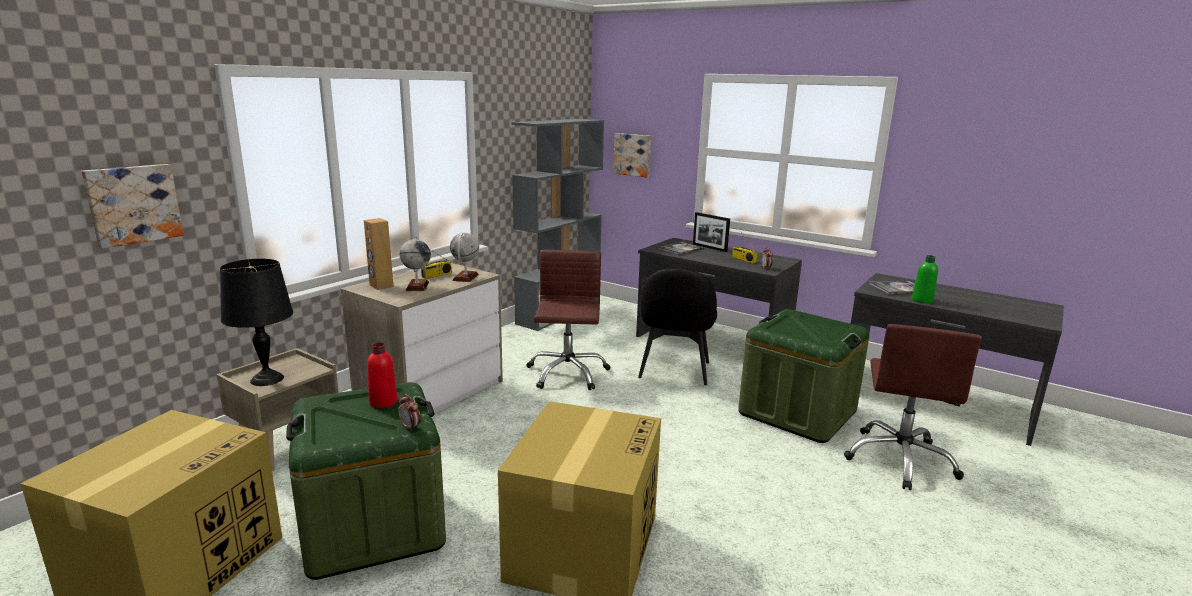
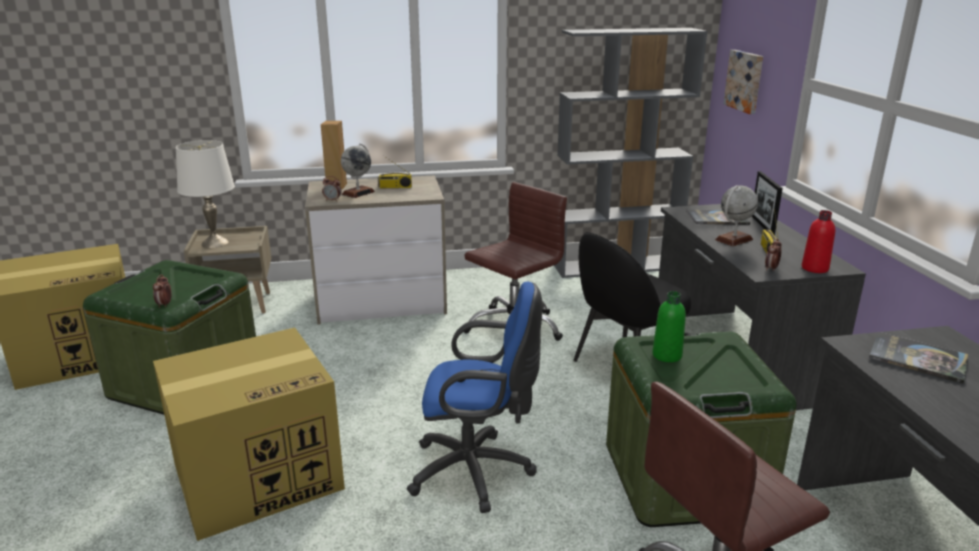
camera: 45 degrees right, 5 degrees up
picture [82,164,184,249] -> none
black table lamp [220,259,293,386] -> white table lamp [176,140,235,248]
red bottle [367,343,397,408] -> red bottle moved to [802,210,835,273]
globe [450,233,479,282] -> globe moved to [715,185,758,246]
green bottle [912,255,938,303] -> green bottle moved to [652,291,686,362]
none -> alarm clock [322,176,342,201]
none -> blue office chair [407,282,543,513]

